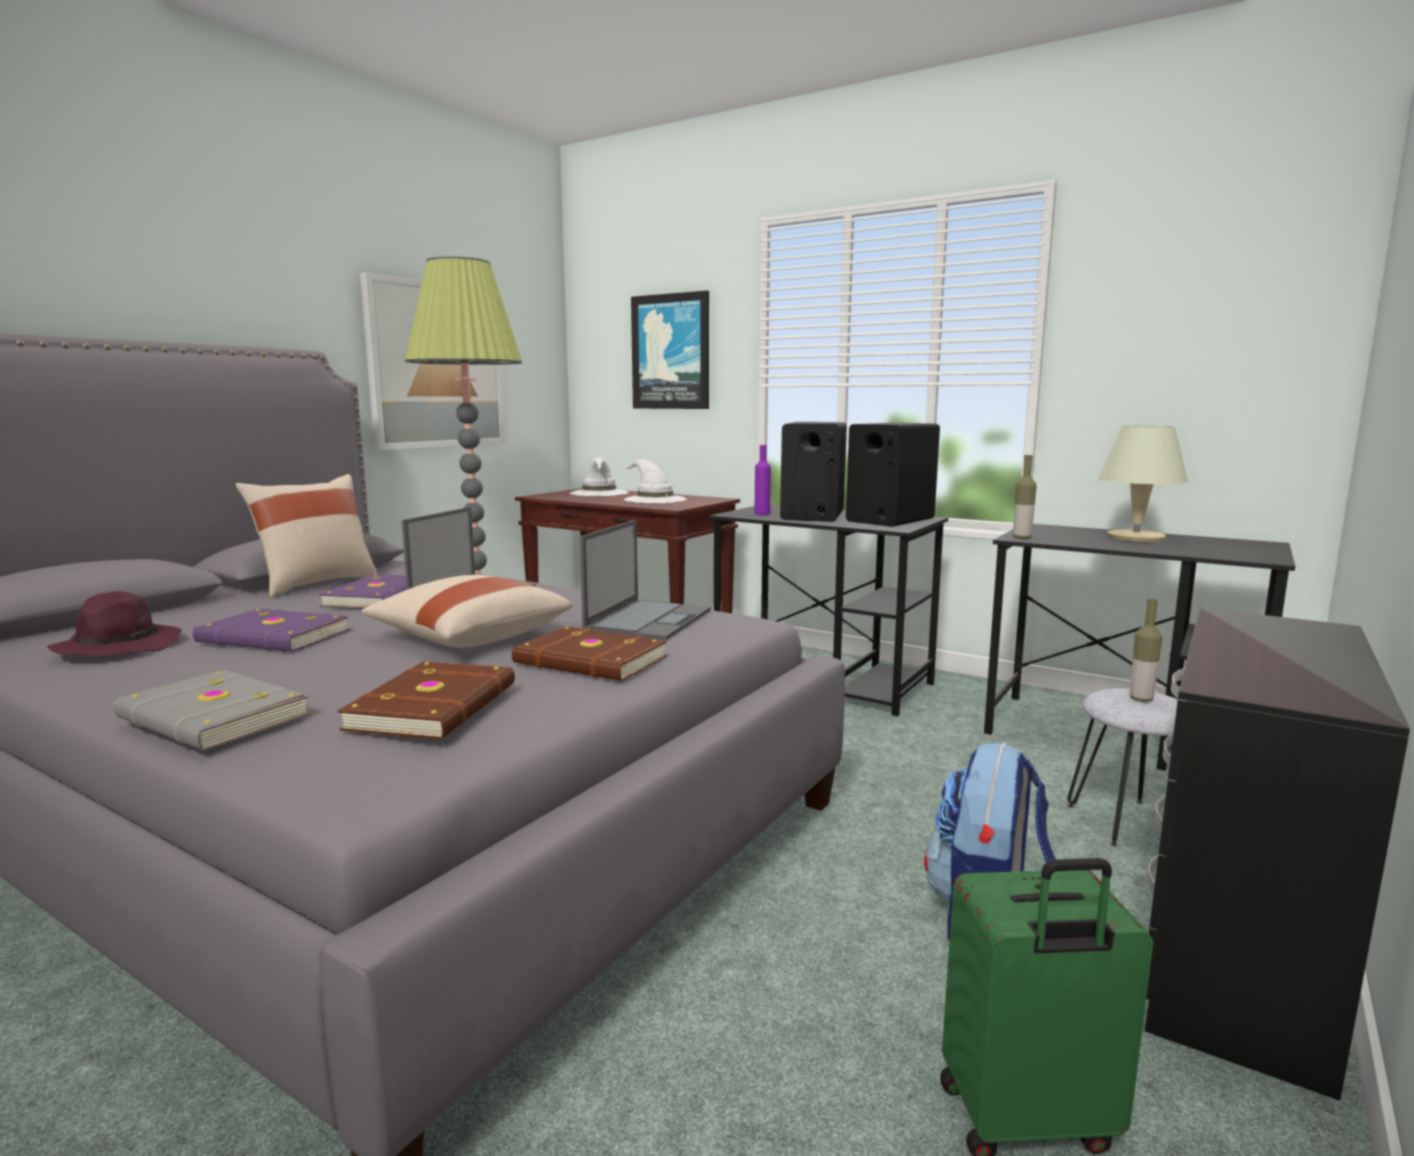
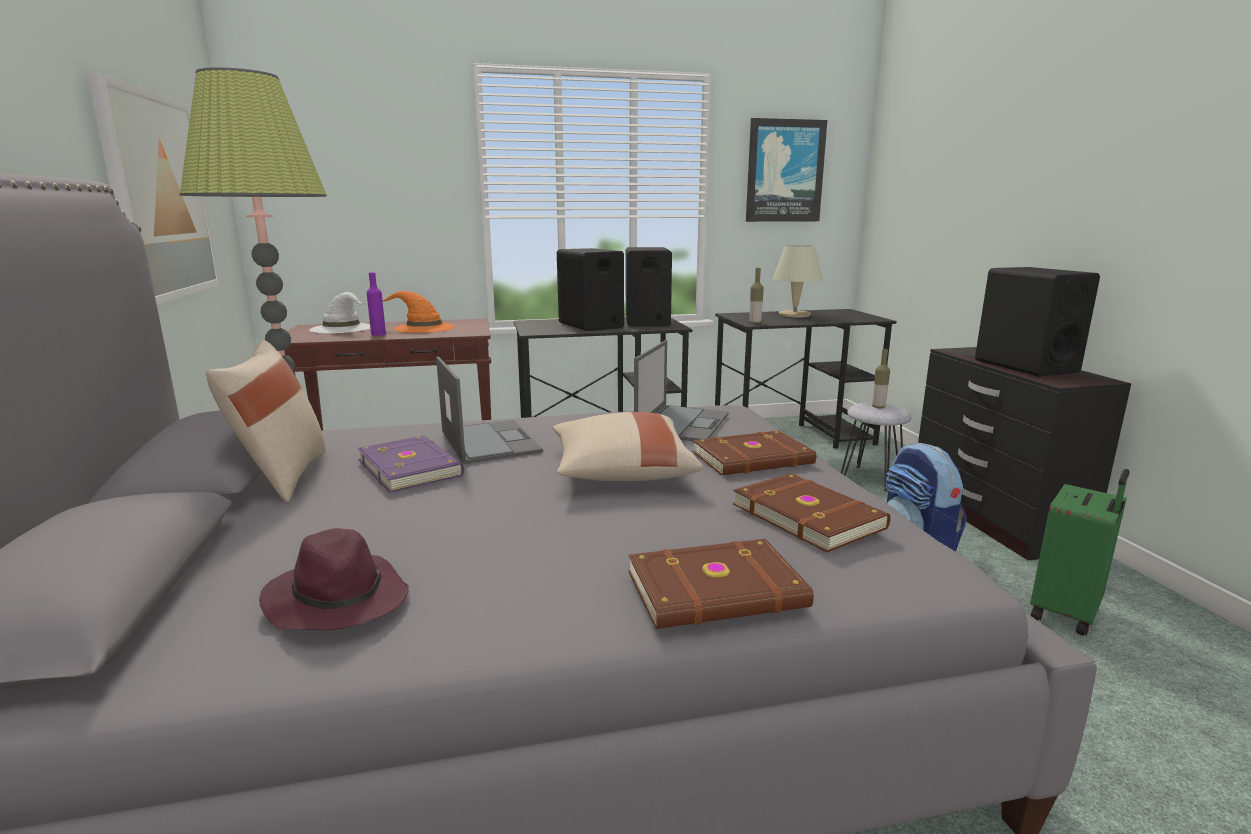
camera: 45 degrees left, 5 degrees up
grey book [113,670,311,750] -> brown book [628,539,814,629]
purple book [193,609,349,652] -> none
laptop [580,520,711,640] -> laptop turned 45 degrees clockwise [634,340,729,441]
white hat [624,459,687,503] -> orange hat [382,291,455,333]
picture [631,291,709,409] -> picture moved to [746,118,827,222]
purple bottle [754,445,771,515] -> purple bottle moved to [366,272,386,336]
none -> black speaker [975,267,1100,377]

